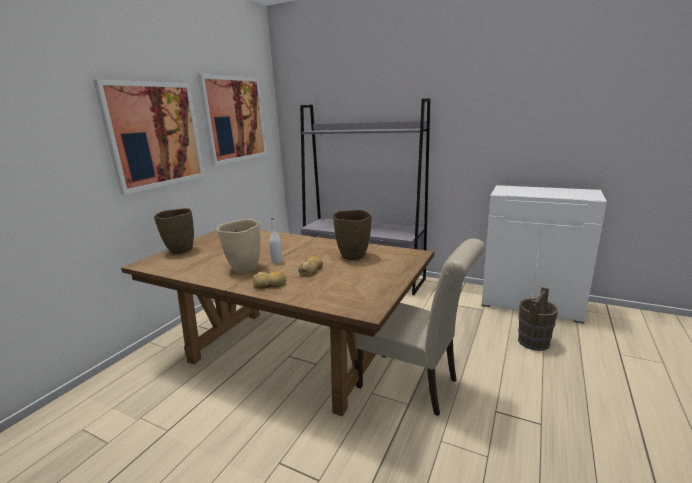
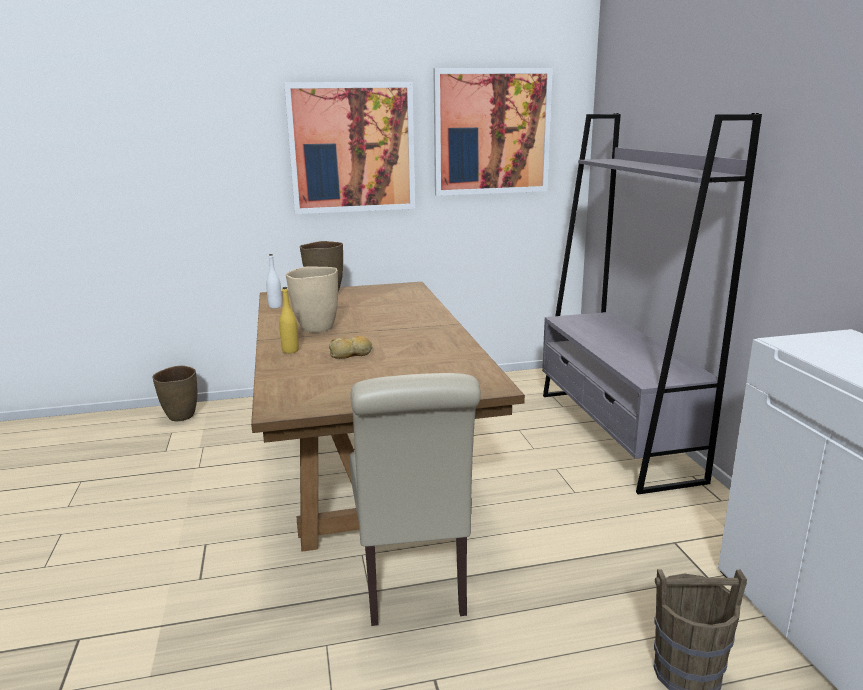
camera: 50 degrees right, 0 degrees up
bread [253,271,287,289] -> yellow bottle [279,287,299,353]
white bottle [269,218,283,263] -> white bottle moved to [266,254,282,308]
brown vase [333,210,372,260] -> brown vase moved to [152,366,197,421]

